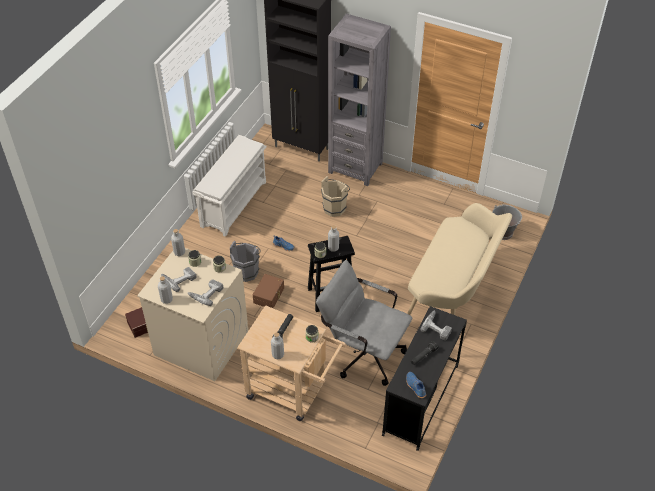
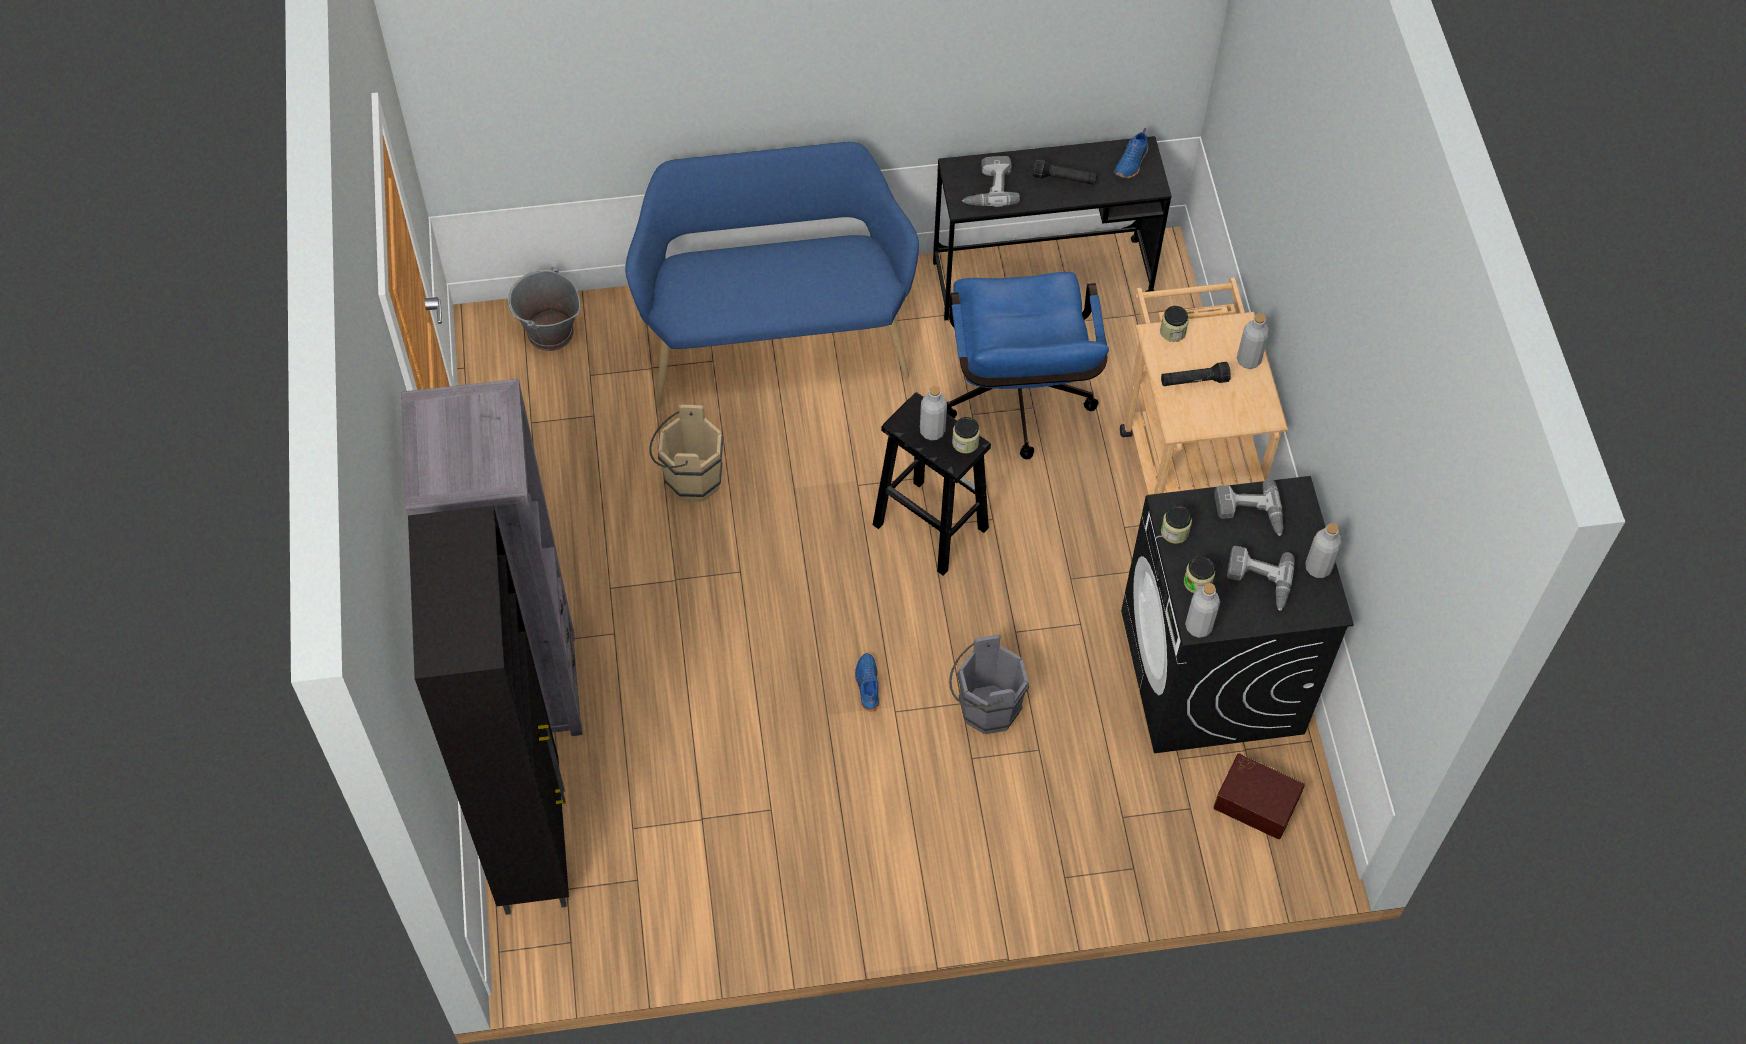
camera: 125 degrees left, 10 degrees up
beige washing machine [137,248,249,381] -> black washing machine [1121,476,1354,753]
white shoe rack [192,135,267,237] -> none
brown storage box [253,274,284,308] -> none
grey office chair [316,260,412,386] -> blue office chair [947,272,1109,459]
beige bucket [321,176,350,217] -> beige bucket moved to [649,405,723,502]
beige bench [407,203,512,315] -> blue bench [625,142,919,407]

